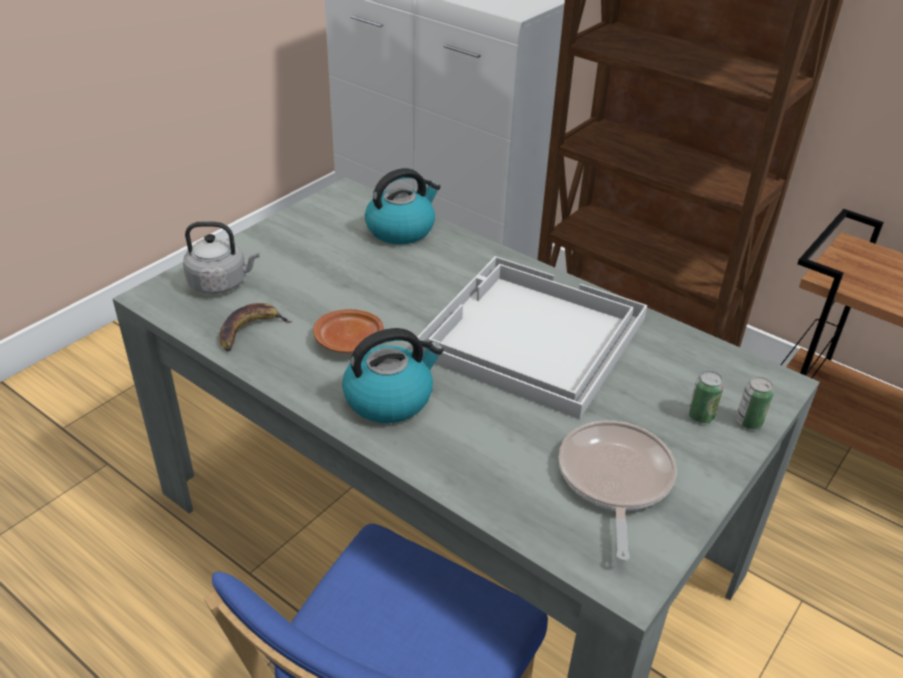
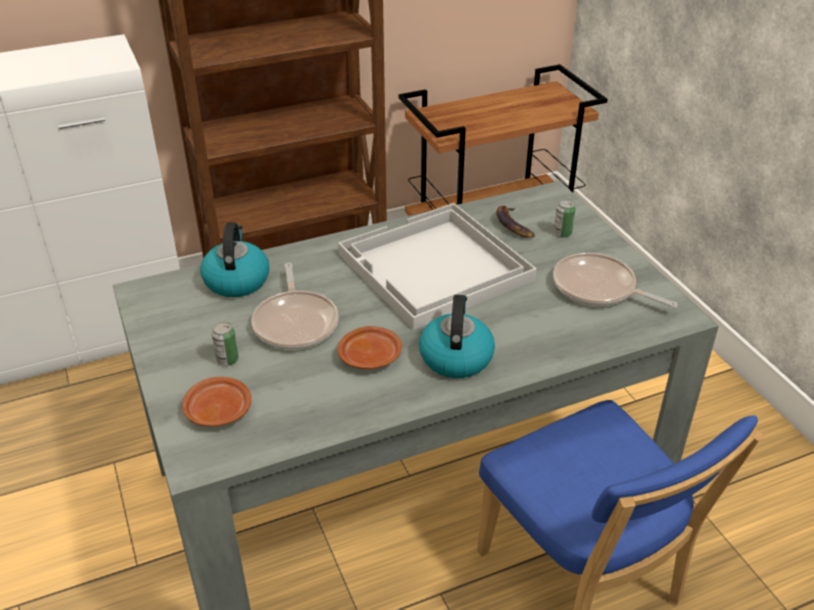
camera: 60 degrees left, 0 degrees up
grey kettle [183,221,260,294] -> brown plate [182,377,251,426]
banana [219,303,292,351] -> banana moved to [496,205,535,238]
can [736,377,774,429] -> can moved to [212,322,239,366]
none -> frying pan [251,263,339,350]

